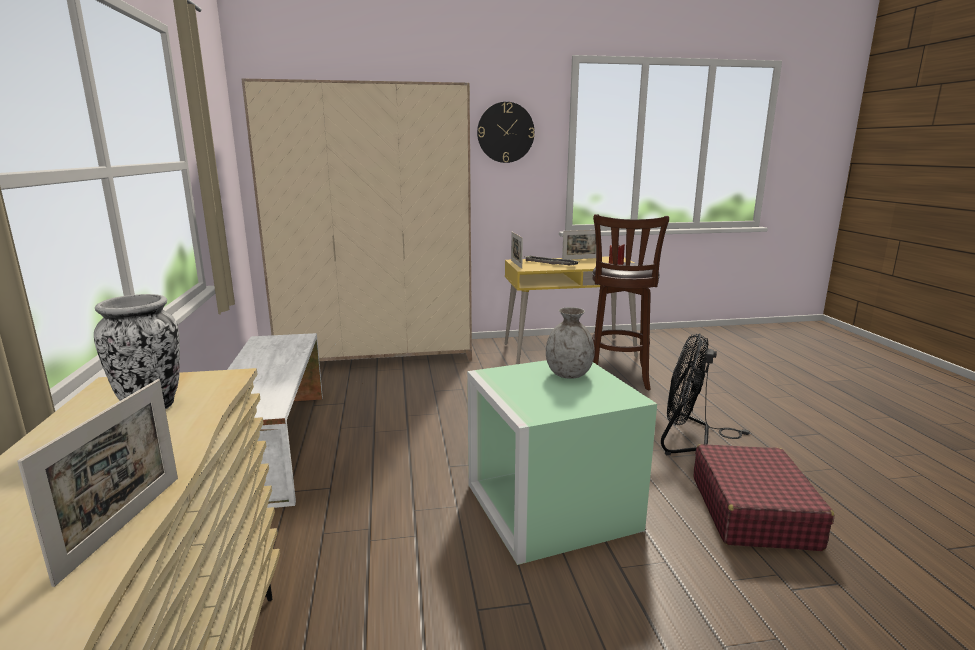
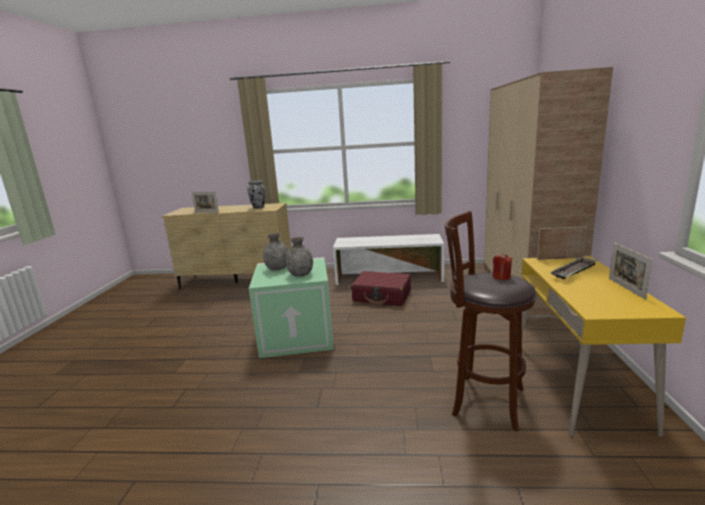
camera: 105 degrees right, 0 degrees up
wall clock [477,102,535,163] -> none
black fan [661,333,750,456] -> none
red suitcase [693,444,834,551] -> red suitcase moved to [351,271,411,306]
none -> grey vase [263,233,288,270]

